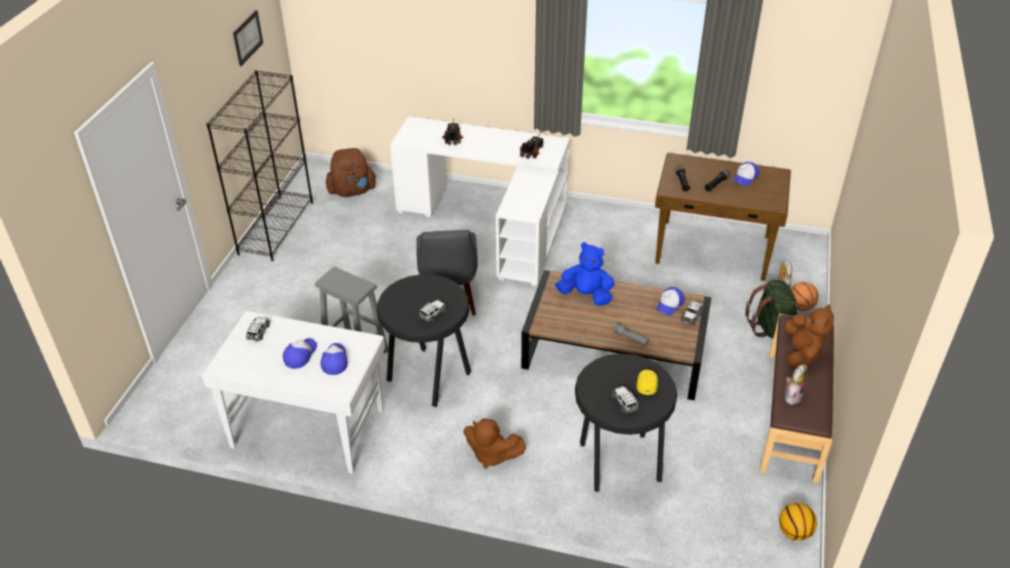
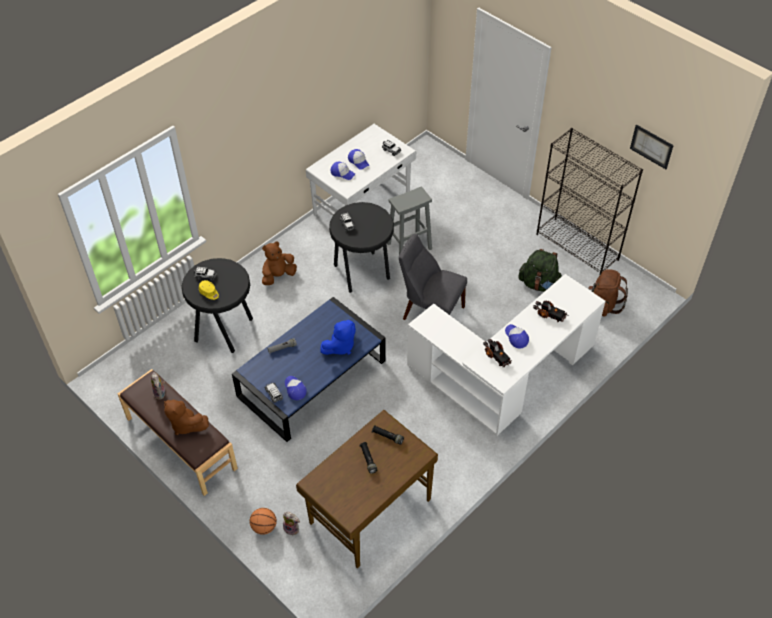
camera: 120 degrees right, 10 degrees up
brown coffee table [521,270,711,400] -> blue coffee table [232,297,386,442]
cap [733,162,760,186] -> cap moved to [505,324,529,349]
green backpack [745,280,800,339] -> green backpack moved to [518,249,562,292]
basketball [779,503,817,541] -> none

